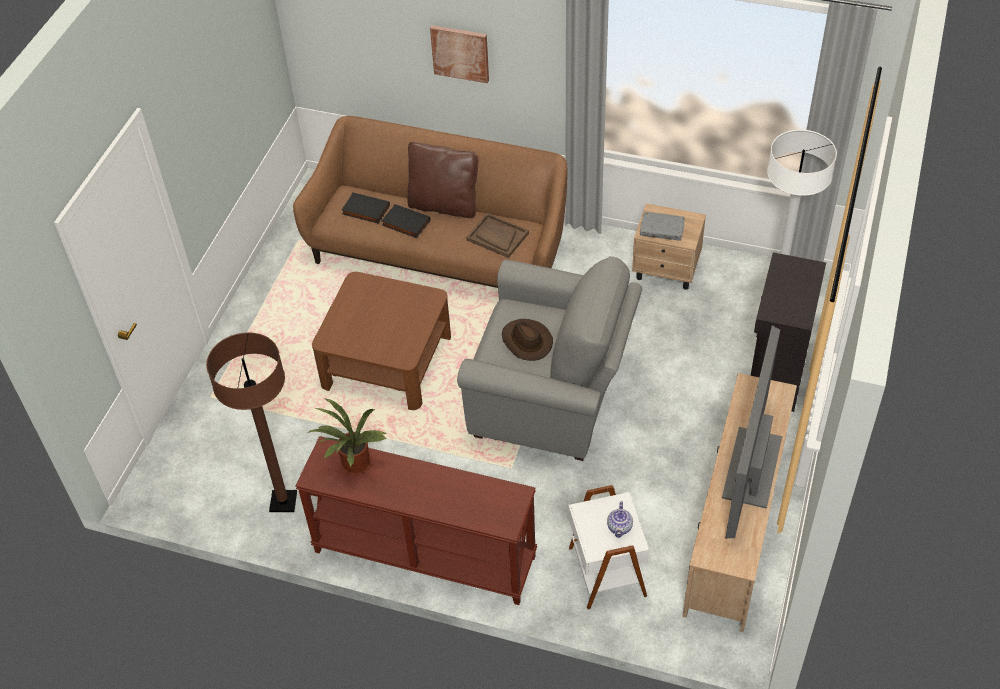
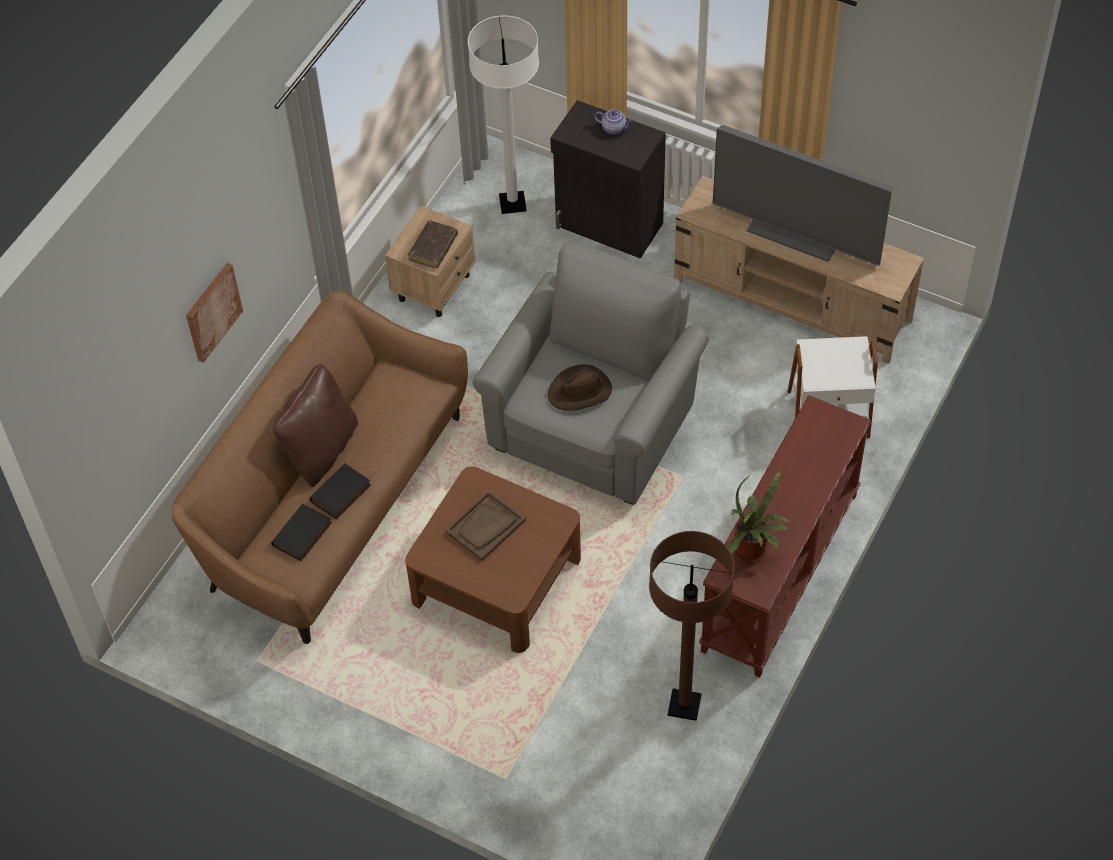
camera: 80 degrees left, 5 degrees up
brown tray [466,213,529,258] -> brown tray moved to [445,490,526,561]
teapot [607,501,633,538] -> teapot moved to [594,109,634,135]
grey book [640,212,685,241] -> brown book [408,220,458,269]

